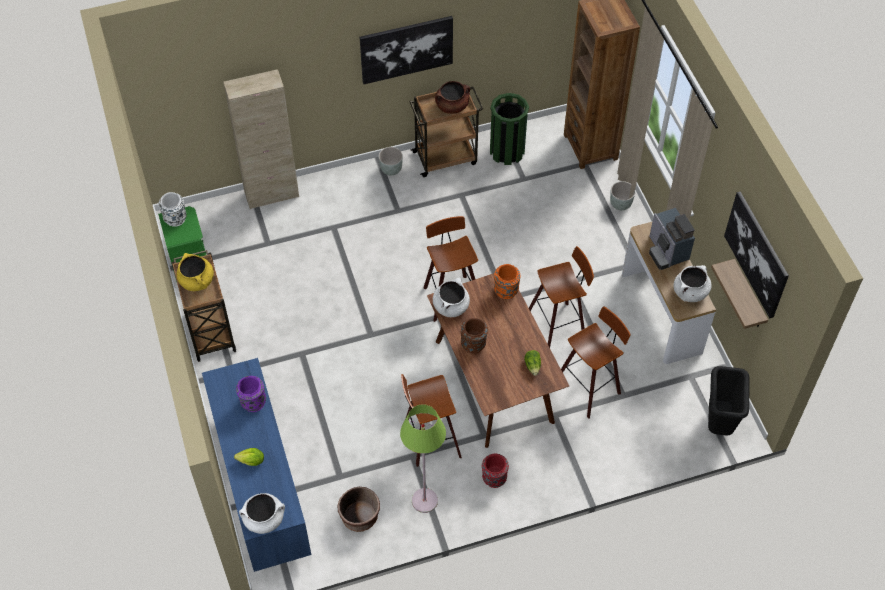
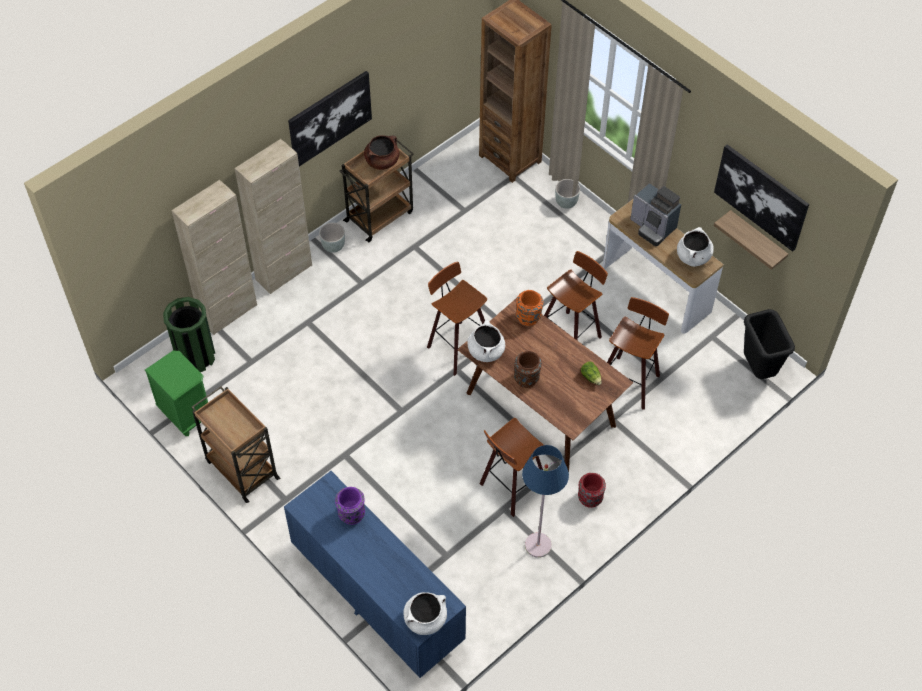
camera: 25 degrees left, 0 degrees up
white vase [158,192,187,227] -> none
yellow cooking pot [176,253,214,291] -> none
lettuce [234,448,264,466] -> none
brown planter [337,487,380,532] -> none
green floor lamp [400,404,446,513] -> blue floor lamp [522,445,569,558]
green trash can [490,93,529,165] -> green trash can moved to [163,297,215,372]
none -> beige cabinet [235,139,312,294]

